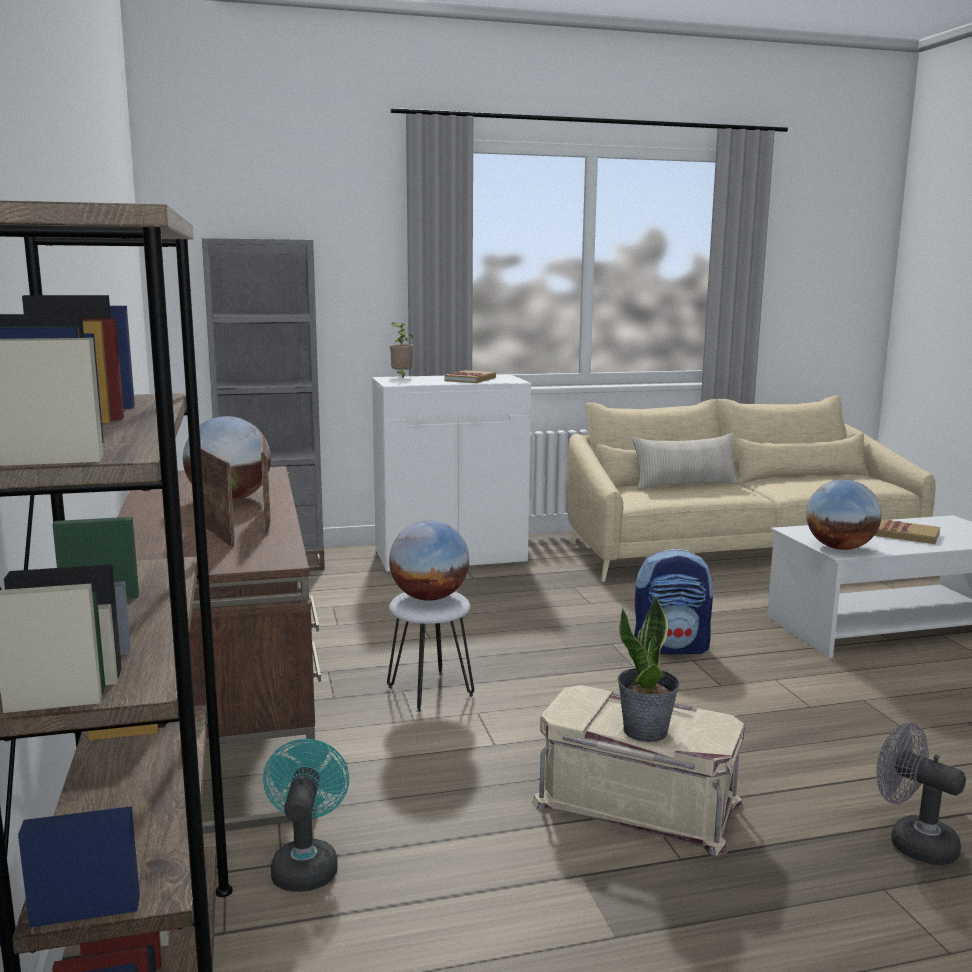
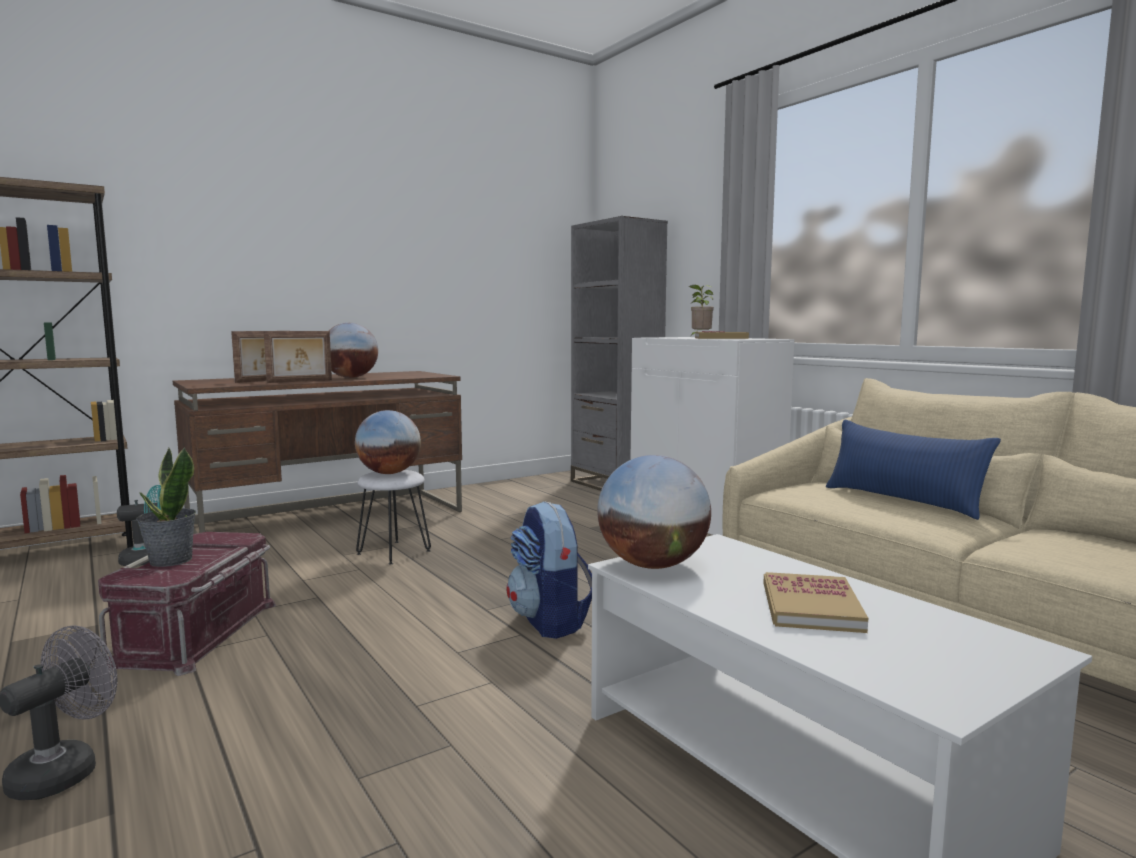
camera: 70 degrees right, 5 degrees down
beige storage box [532,685,745,856] -> red storage box [98,532,276,676]
beige pillow [633,433,738,490] -> blue pillow [826,420,1001,520]

